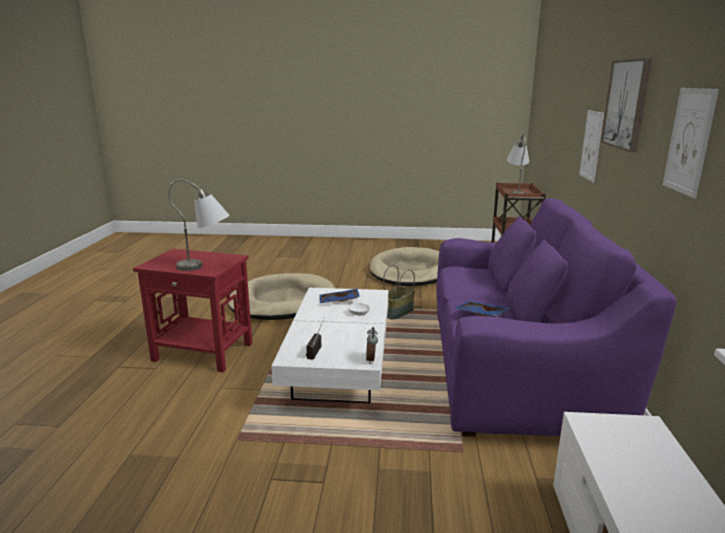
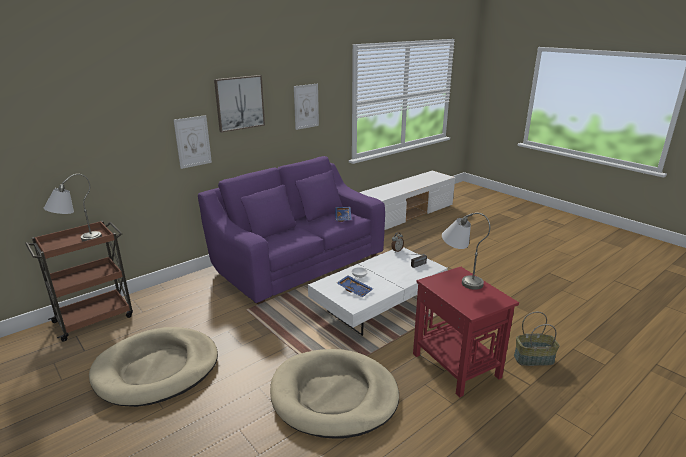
camera: 135 degrees left, 5 degrees up
basket [383,265,415,320] -> basket moved to [514,312,560,366]

